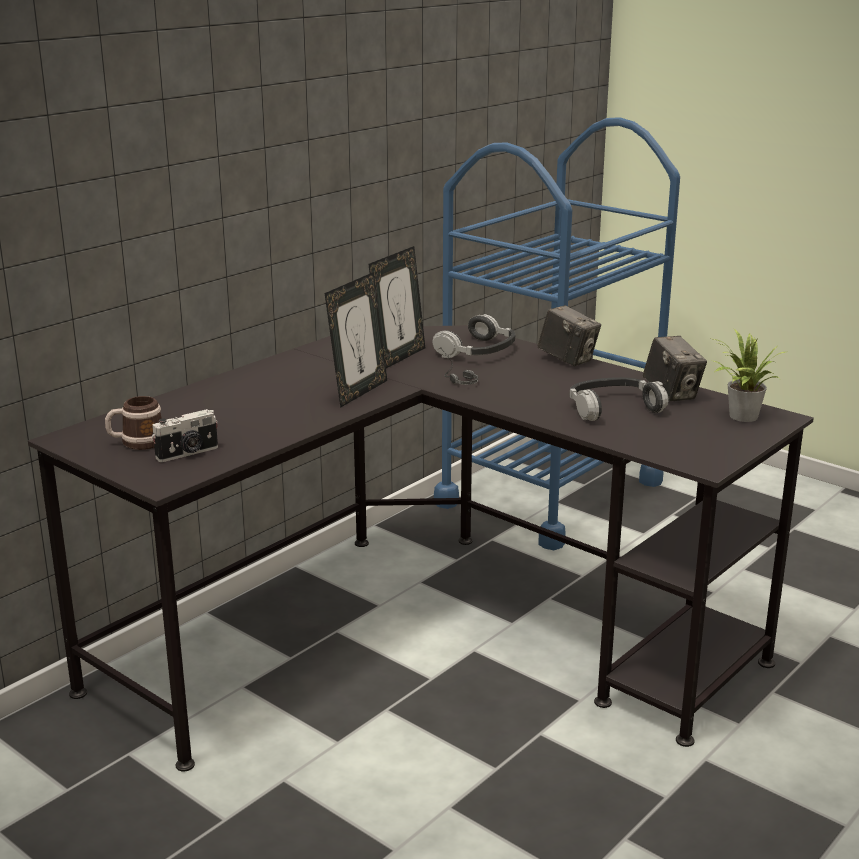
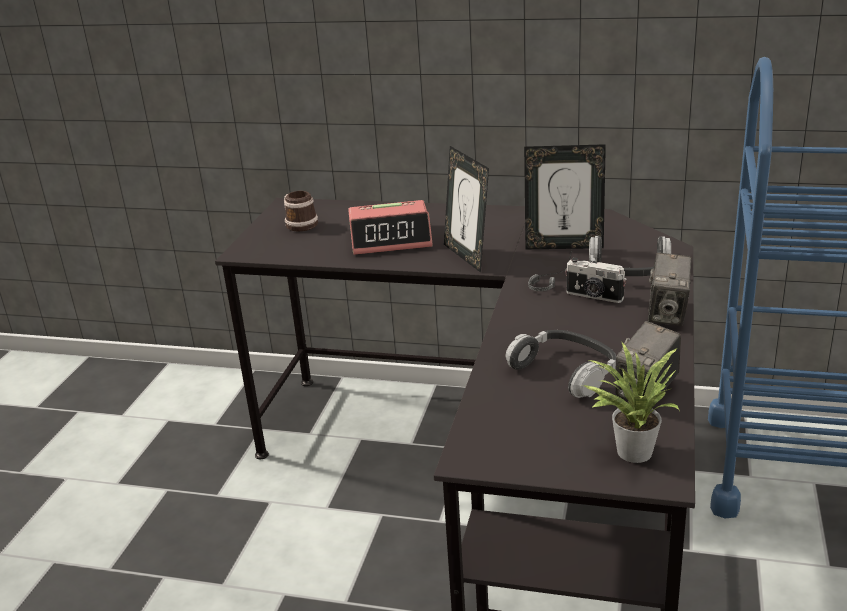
camera: 65 degrees right, 5 degrees up
camera [152,409,218,462] -> camera moved to [565,258,626,303]
picture frame [325,272,387,408] -> picture frame turned 60 degrees clockwise [444,146,489,273]
none -> alarm clock [348,200,433,255]

